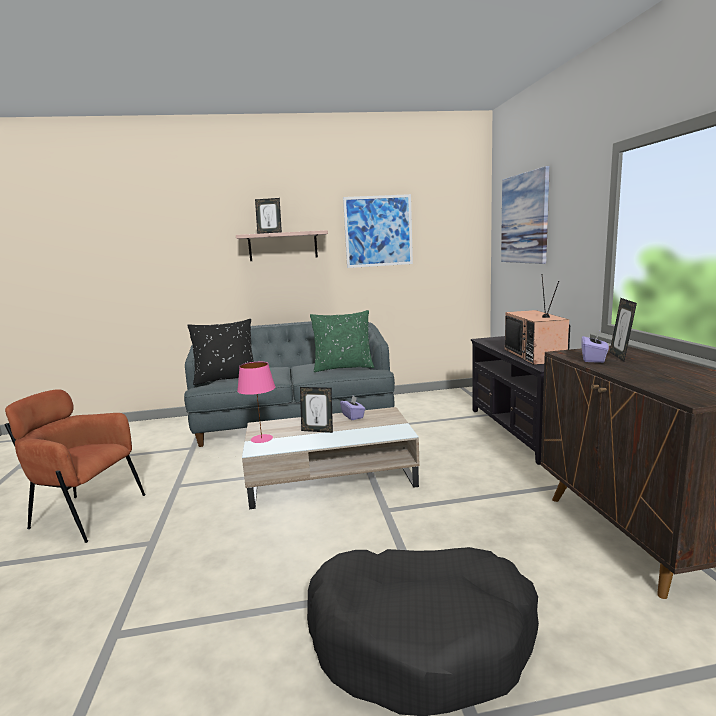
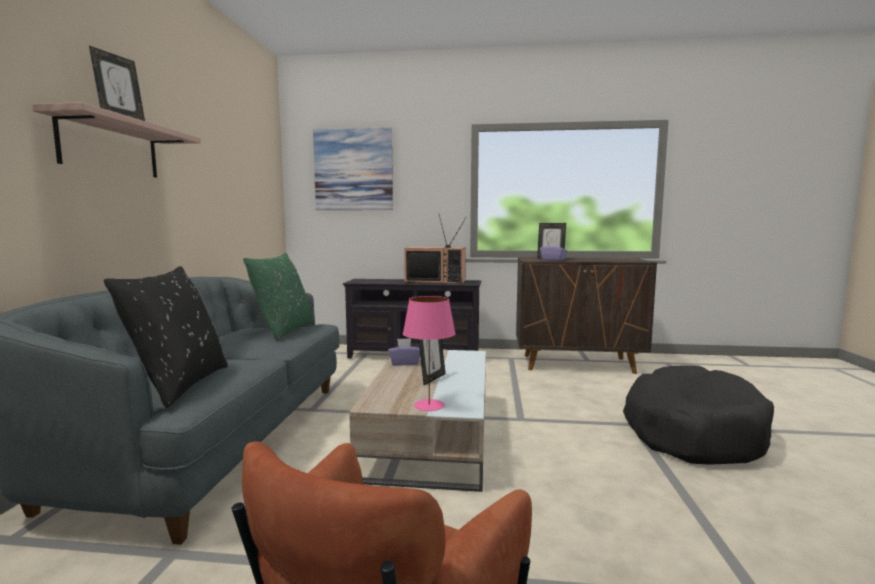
camera: 75 degrees left, 5 degrees down
picture [343,194,413,268] -> none

